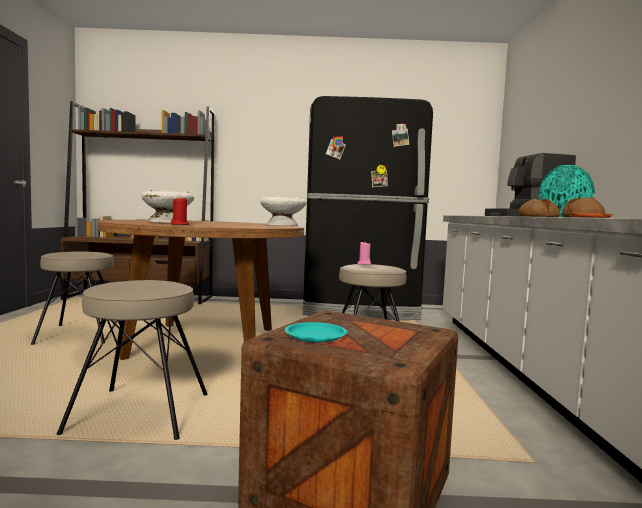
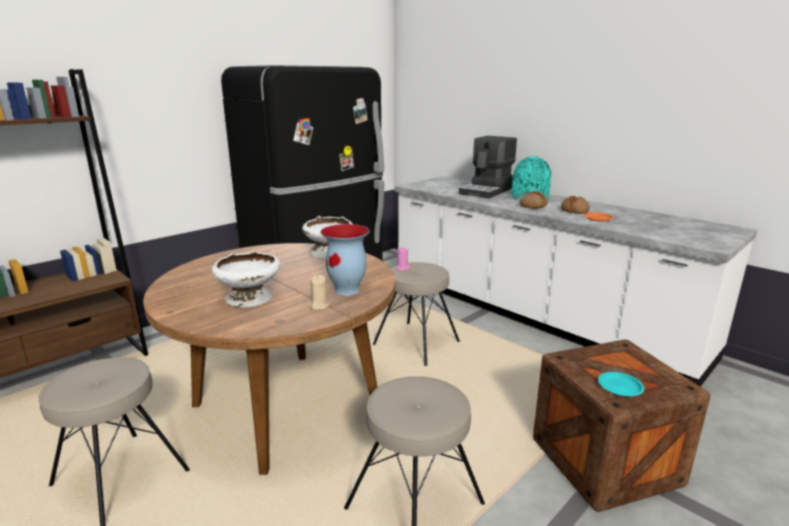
camera: 45 degrees left, 15 degrees up
red candle [171,196,189,225] -> beige candle [310,275,329,310]
none -> vase [320,224,370,296]

